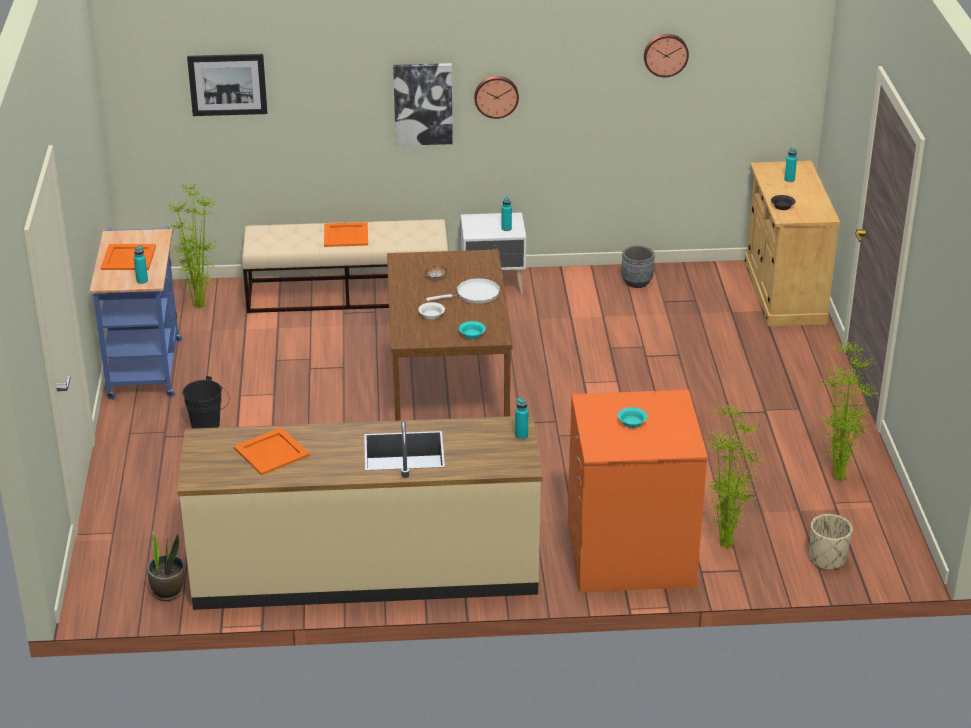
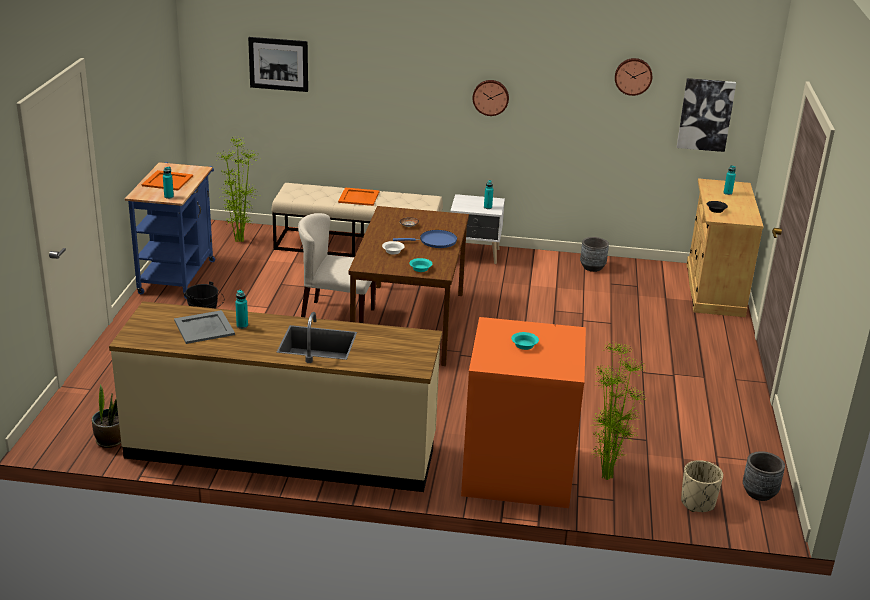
camera: 10 degrees right, 5 degrees down
orange tray [233,427,310,475] -> grey tray [174,310,235,344]
picture [393,63,453,146] -> picture moved to [677,78,736,152]
white frying pan [426,278,500,303] -> blue frying pan [393,230,457,248]
turquoise bottle [515,398,528,440] -> turquoise bottle moved to [235,290,248,329]
potted plant [820,342,878,481] -> none
none -> beige chair [298,213,376,323]
none -> grey planter [743,451,785,501]

